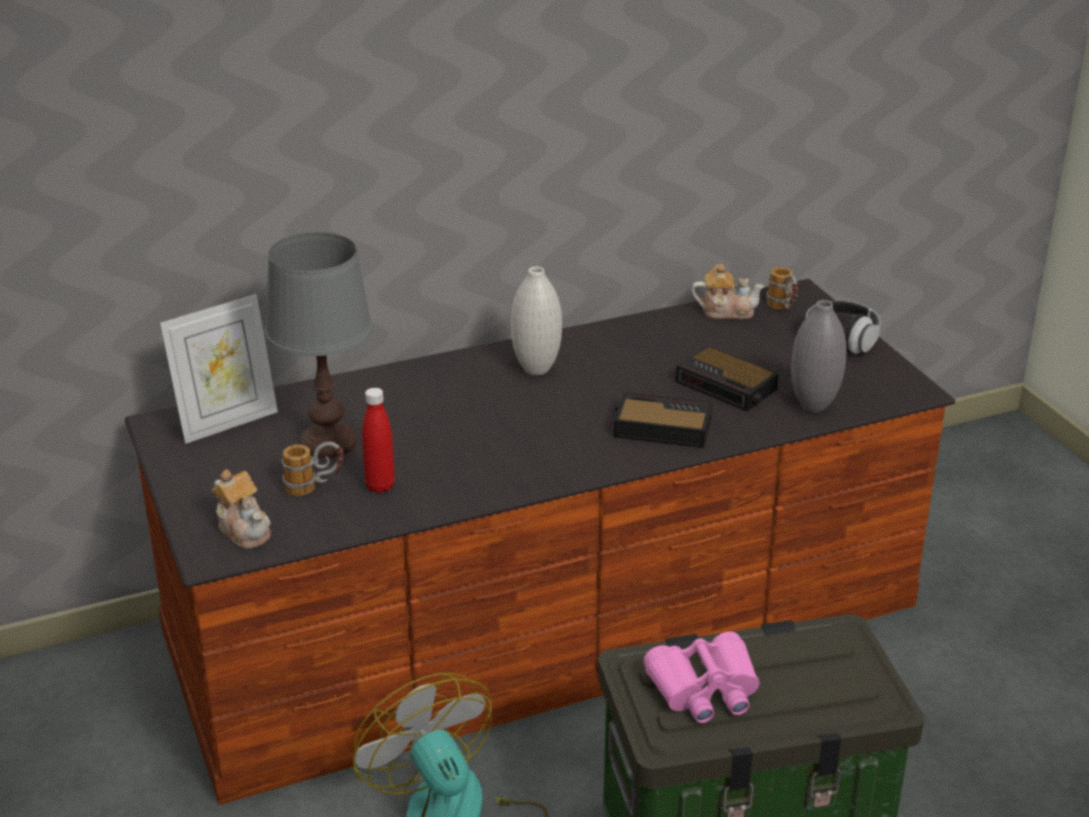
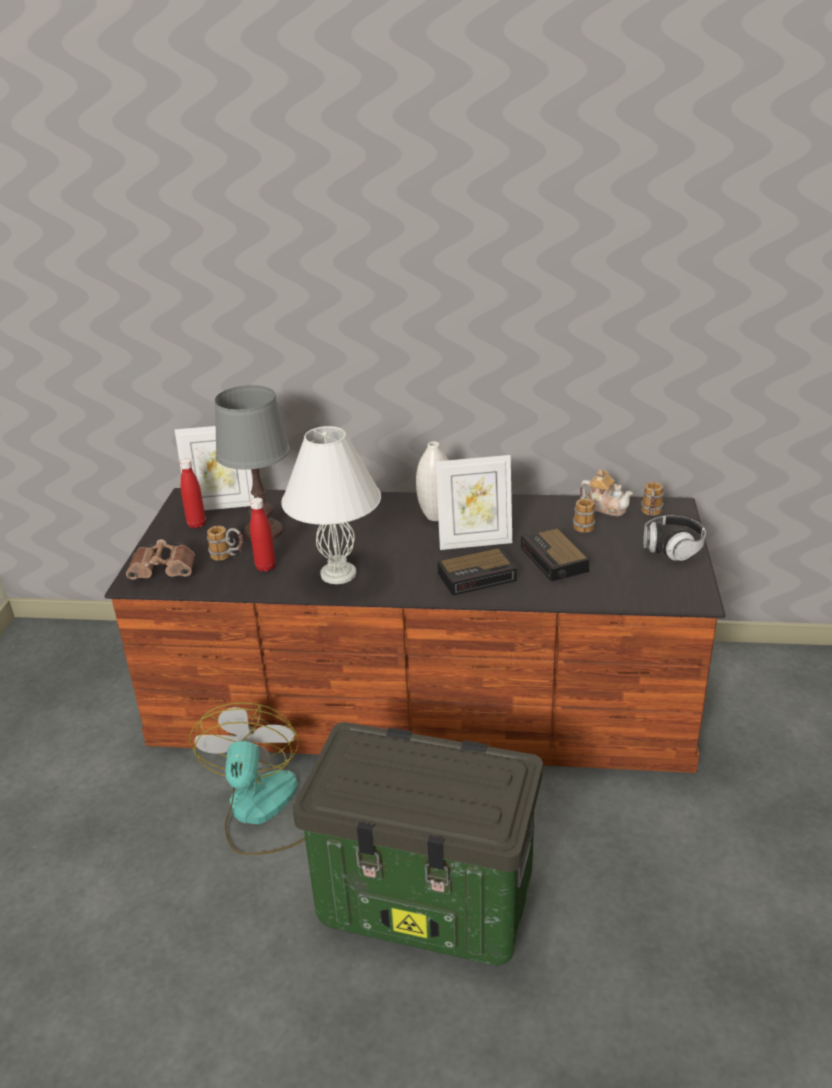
camera: 30 degrees right, 0 degrees up
teapot [212,469,271,549] -> brown binoculars [126,539,195,580]
alarm clock [614,392,712,448] -> alarm clock turned 120 degrees clockwise [438,547,517,595]
pink binoculars [643,631,760,723] -> none
grey vase [791,300,847,412] -> none
none -> red bottle [180,459,206,528]
none -> white table lamp [281,426,381,584]
none -> picture frame [435,455,512,550]
none -> mug [573,485,595,533]

